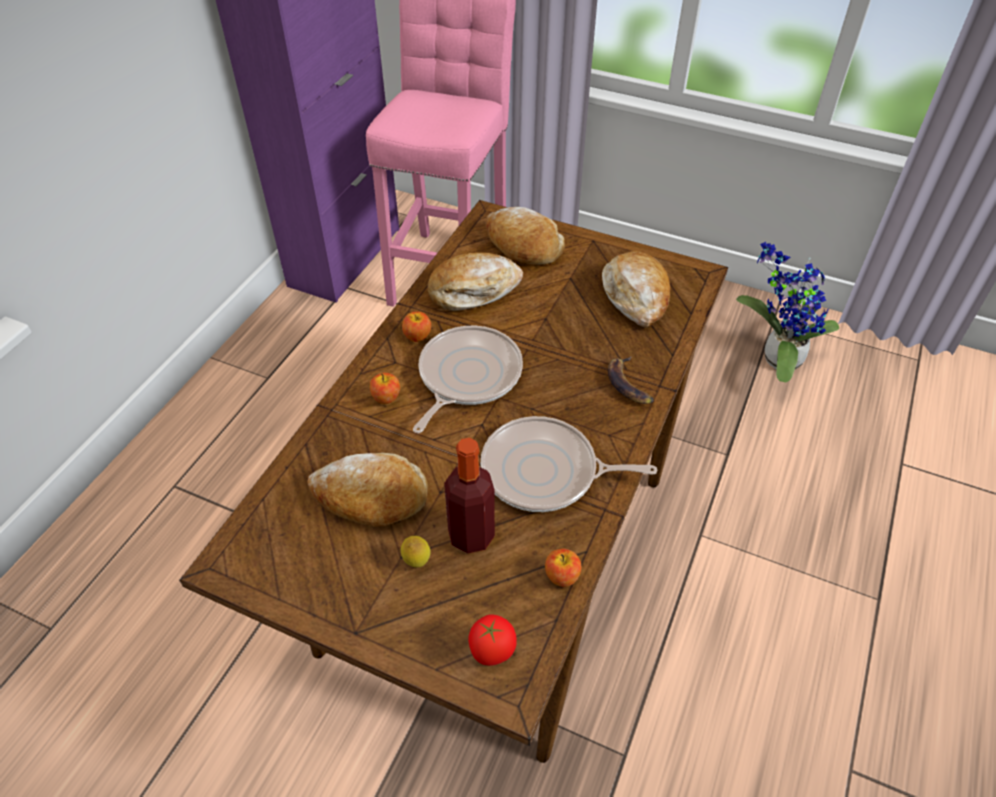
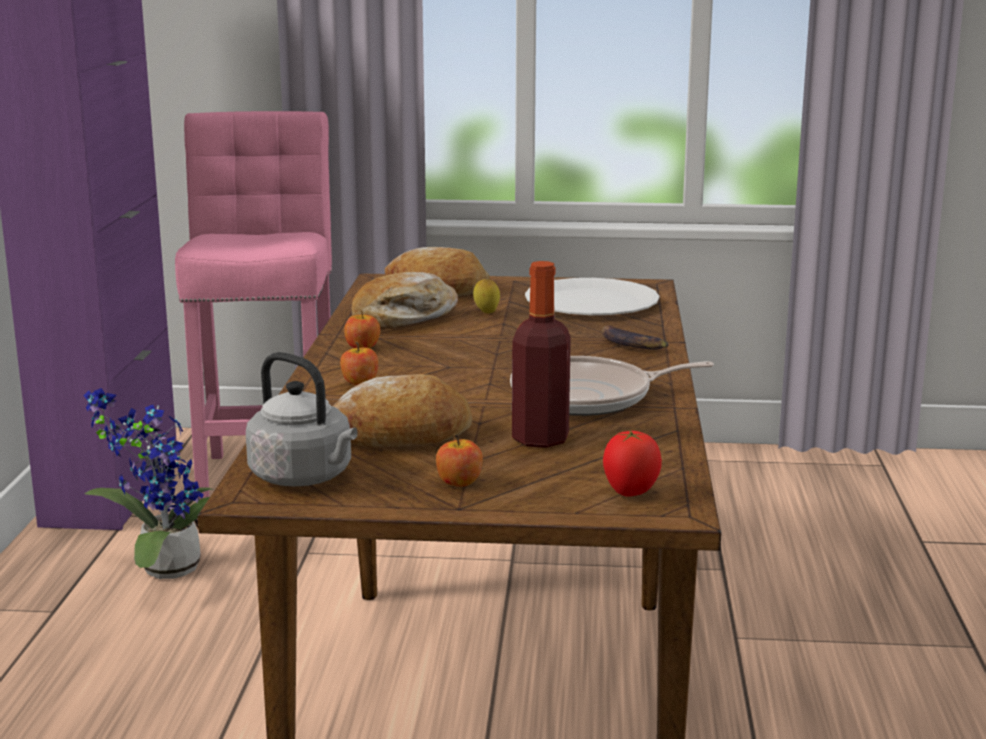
camera: 20 degrees left, 30 degrees down
lemon [401,536,430,568] -> lemon moved to [473,279,500,314]
frying pan [413,326,523,433] -> none
apple [545,549,581,587] -> apple moved to [436,434,483,487]
bread [602,251,670,328] -> white plate [525,278,659,315]
potted plant [736,242,839,383] -> potted plant moved to [83,388,215,579]
none -> grey kettle [246,352,358,486]

